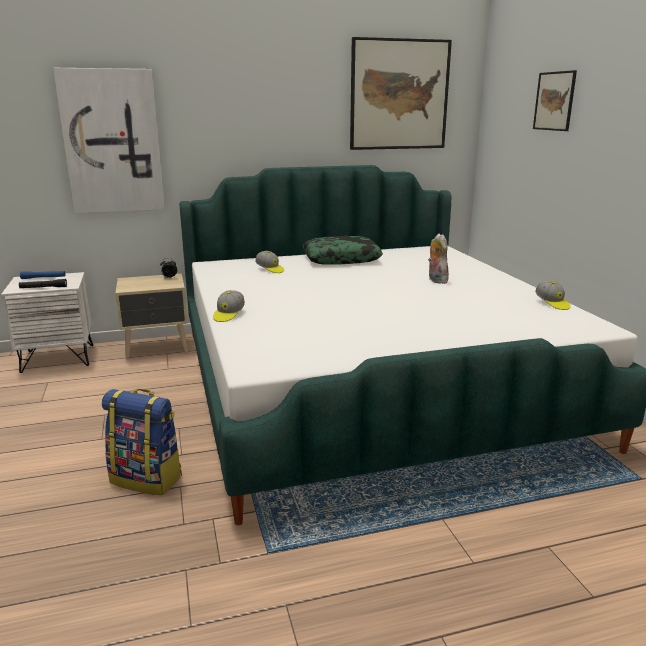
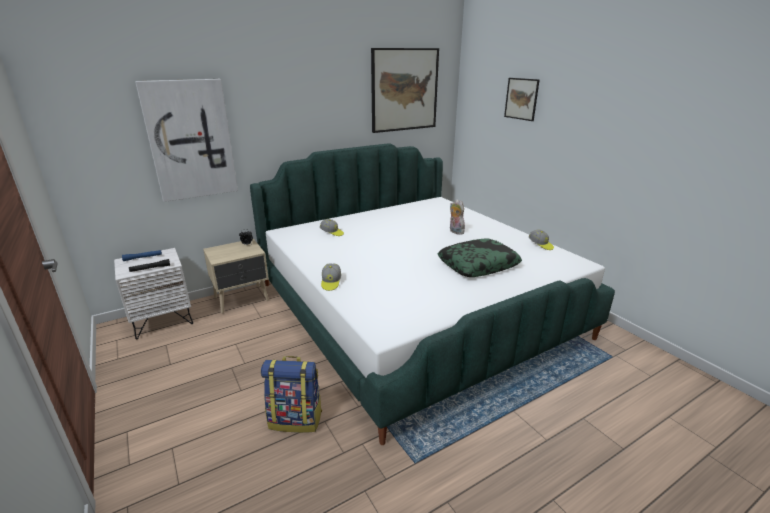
camera: 15 degrees left, 5 degrees up
pillow [302,236,383,265] -> pillow moved to [438,238,522,277]

